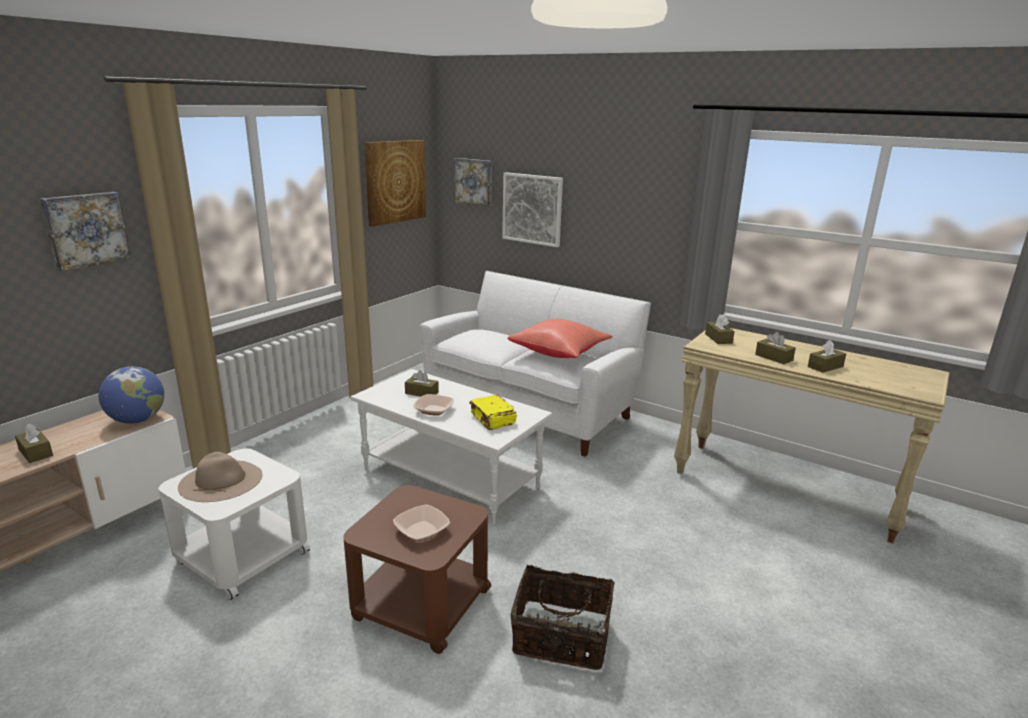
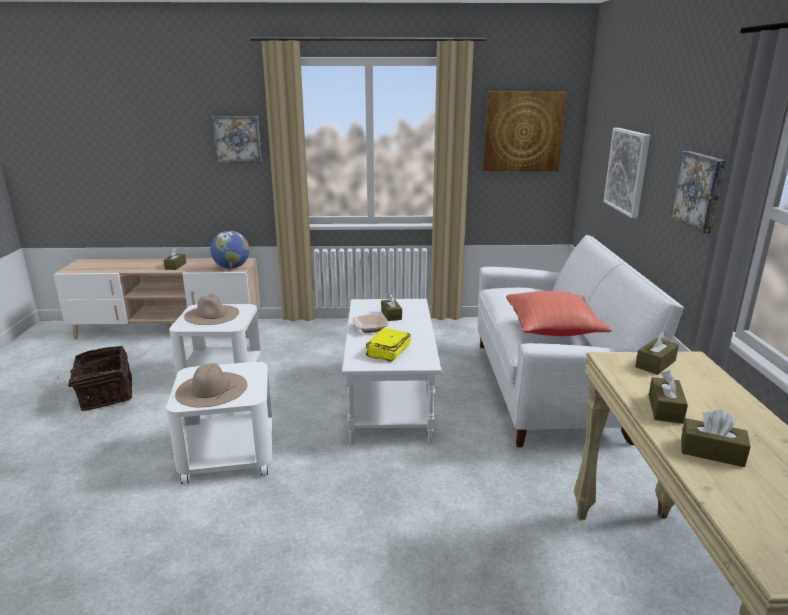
camera: 55 degrees right, 0 degrees up
brown side table [343,485,491,654] -> white side table [166,362,272,484]
bowl [393,505,450,541] -> beige hat [175,363,247,407]
picture [454,158,492,207] -> picture moved to [671,151,727,233]
basket [510,565,614,670] -> basket moved to [54,346,132,411]

